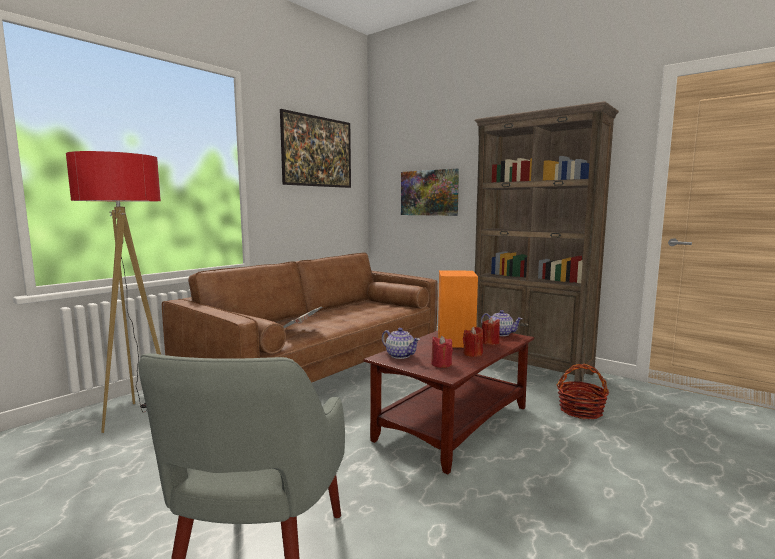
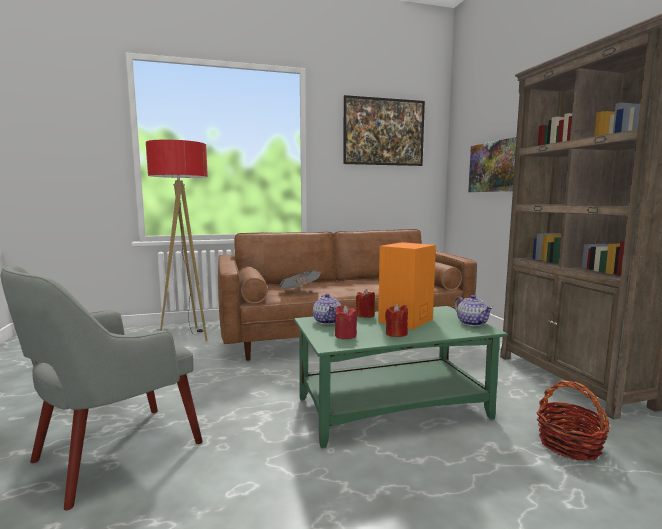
camera: 35 degrees right, 0 degrees up
brown coffee table [364,326,534,474] -> green coffee table [294,306,508,448]
red candle [482,317,500,345] -> red candle moved to [356,289,375,318]

